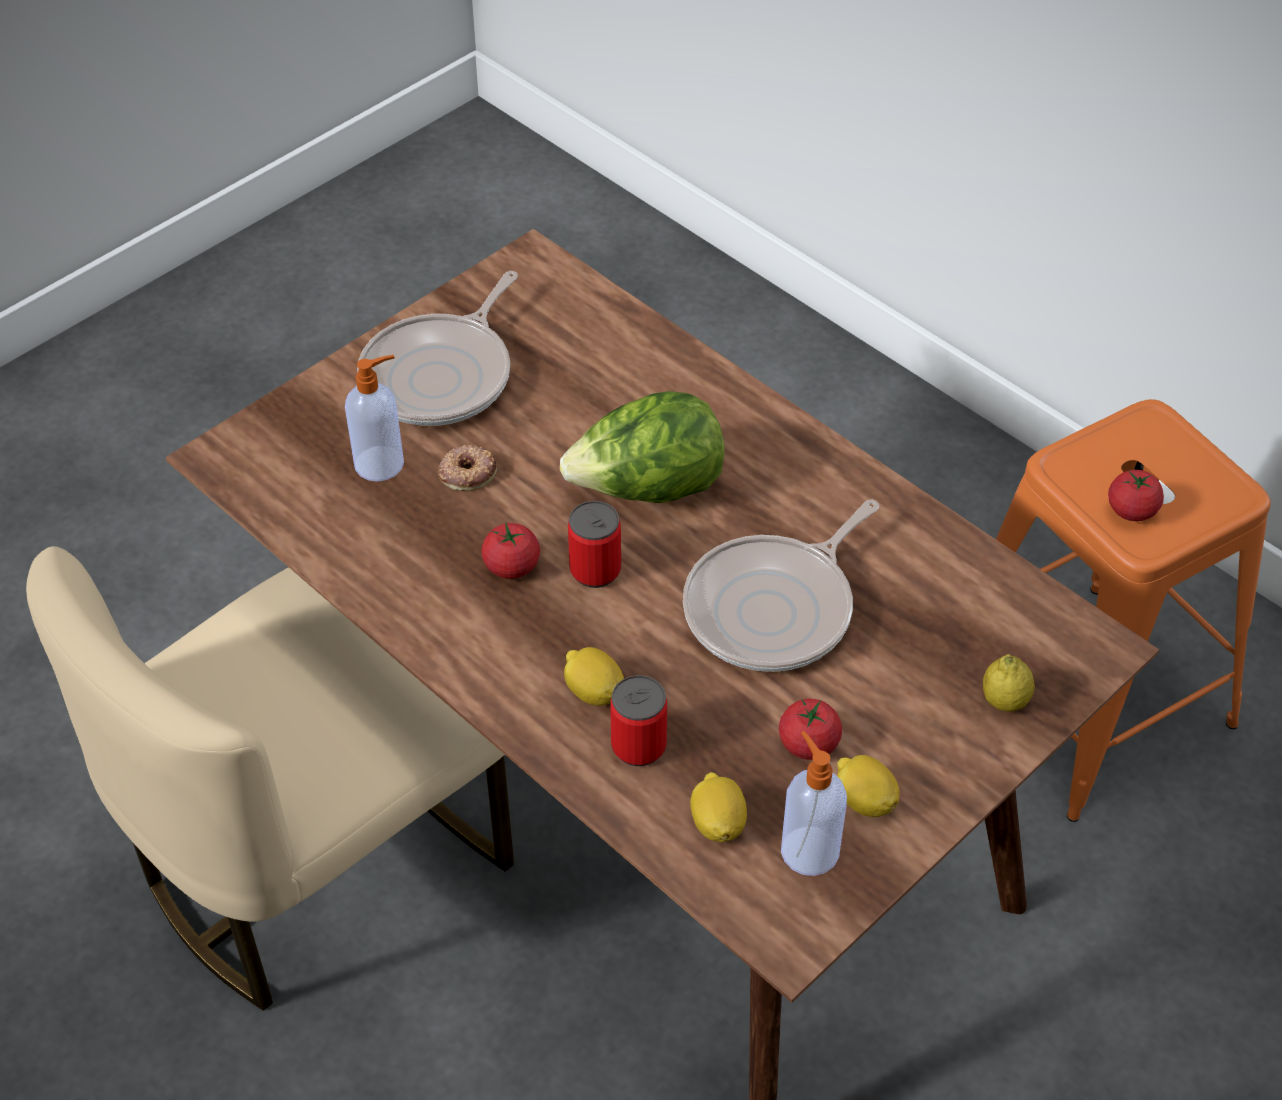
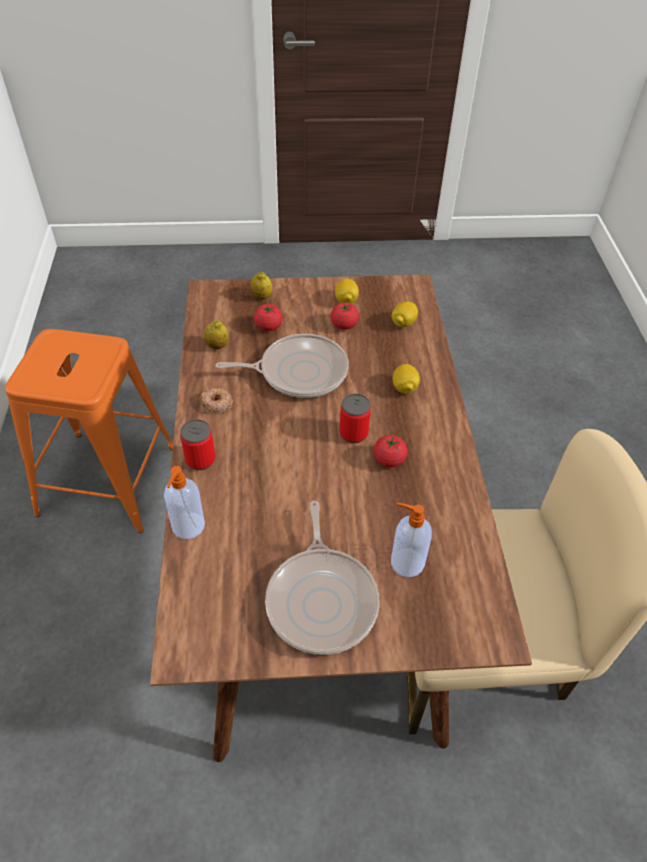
camera: 140 degrees left, 0 degrees up
frying pan [357,271,518,426] -> frying pan turned 105 degrees clockwise [265,501,380,655]
donut [438,445,497,491] -> donut moved to [200,387,233,414]
lettuce [560,391,725,503] -> none
can [610,675,667,766] -> can moved to [180,419,215,470]
soap dispenser [781,731,847,876] -> soap dispenser moved to [164,466,205,539]
tomato [1108,470,1164,521] -> tomato moved to [254,304,283,331]
none -> lemon [204,320,228,349]

